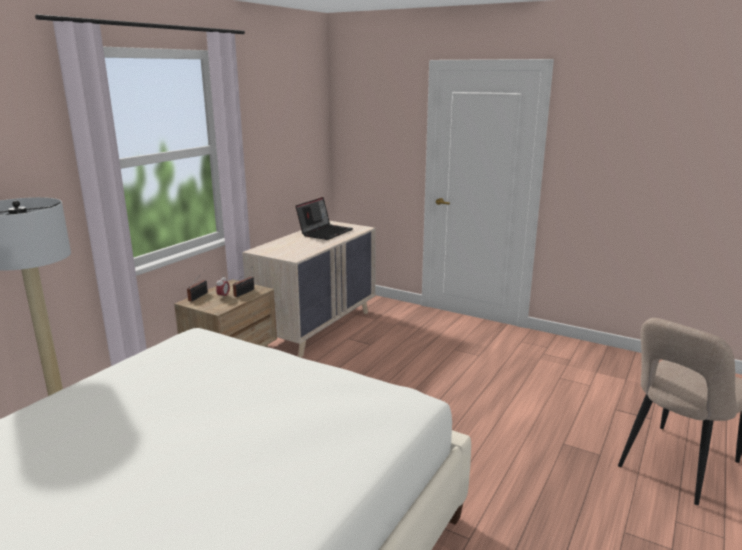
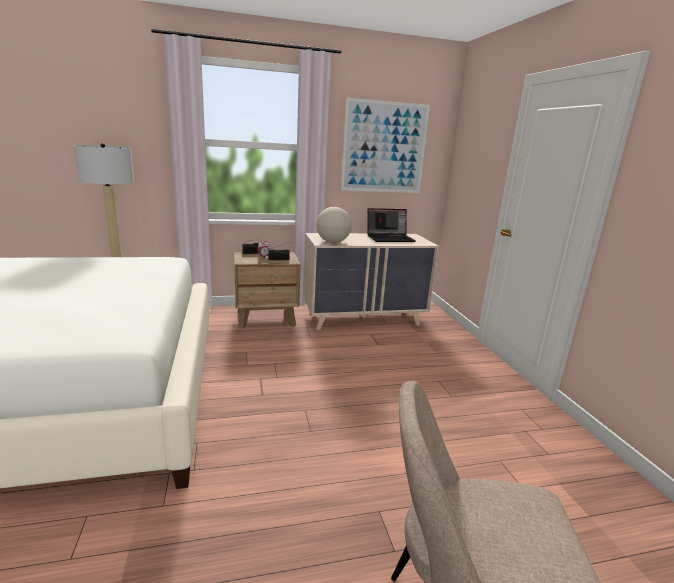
camera: 45 degrees right, 0 degrees up
none -> globe [316,207,352,243]
none -> picture [341,98,430,193]

